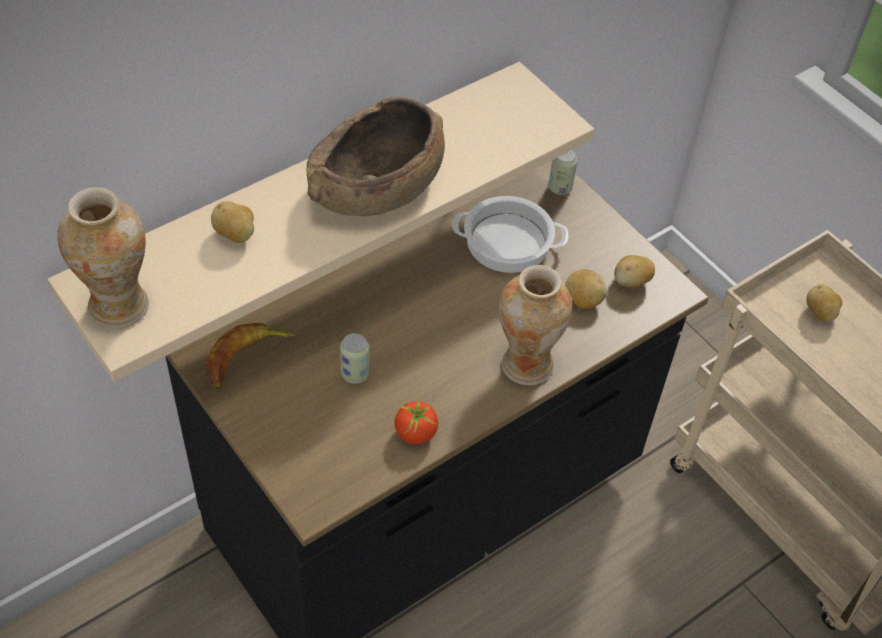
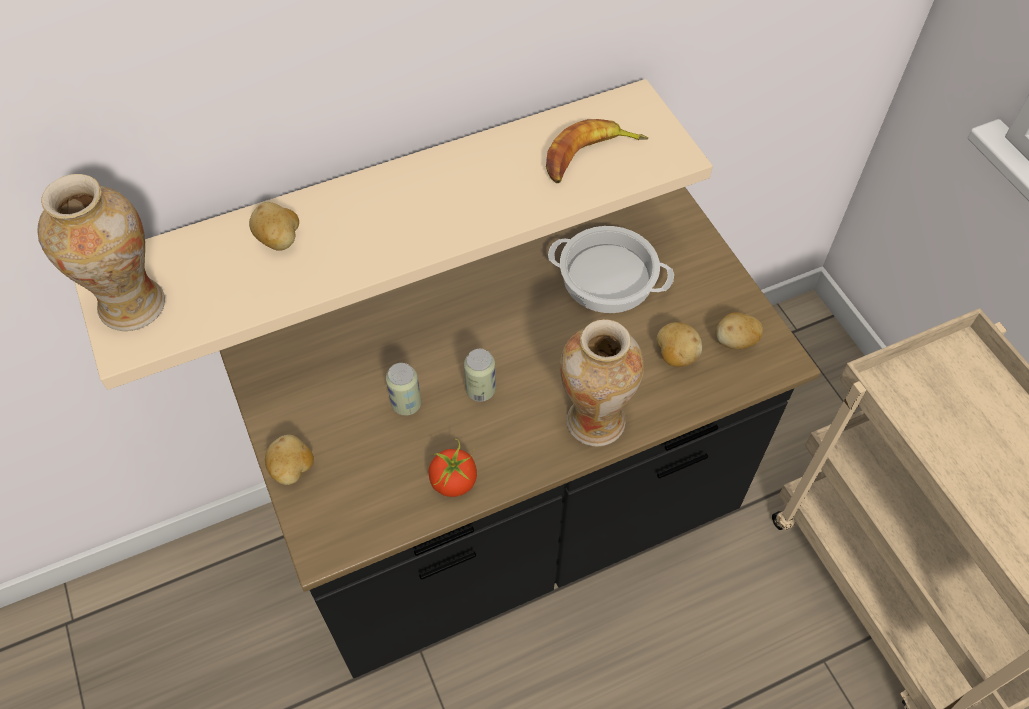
camera: 15 degrees right, 5 degrees up
banana [206,323,296,390] -> banana moved to [546,119,648,183]
brown bowl [307,97,445,216] -> none
can [548,150,578,195] -> can moved to [464,349,496,402]
potato [807,284,842,322] -> potato moved to [265,435,314,485]

